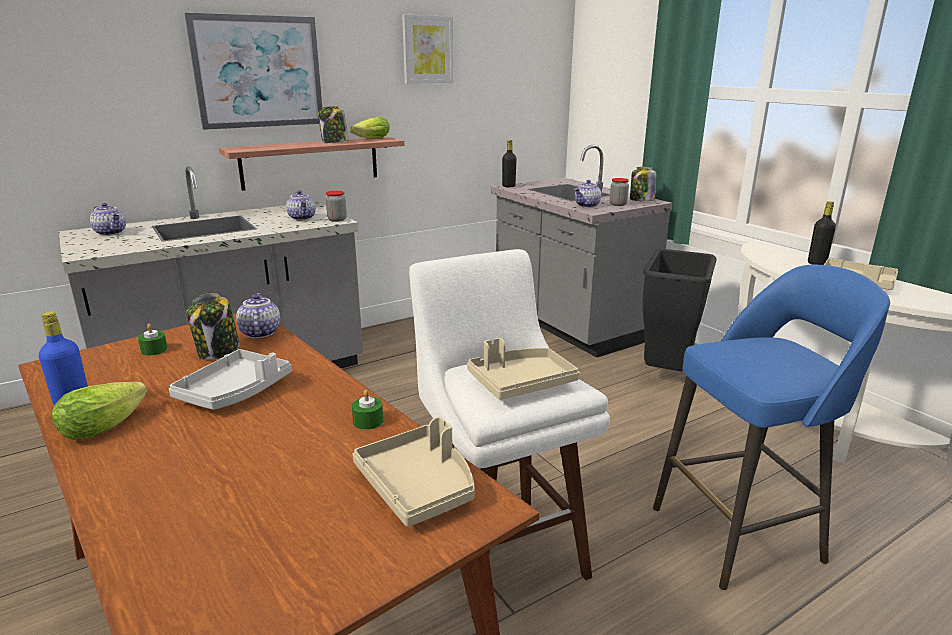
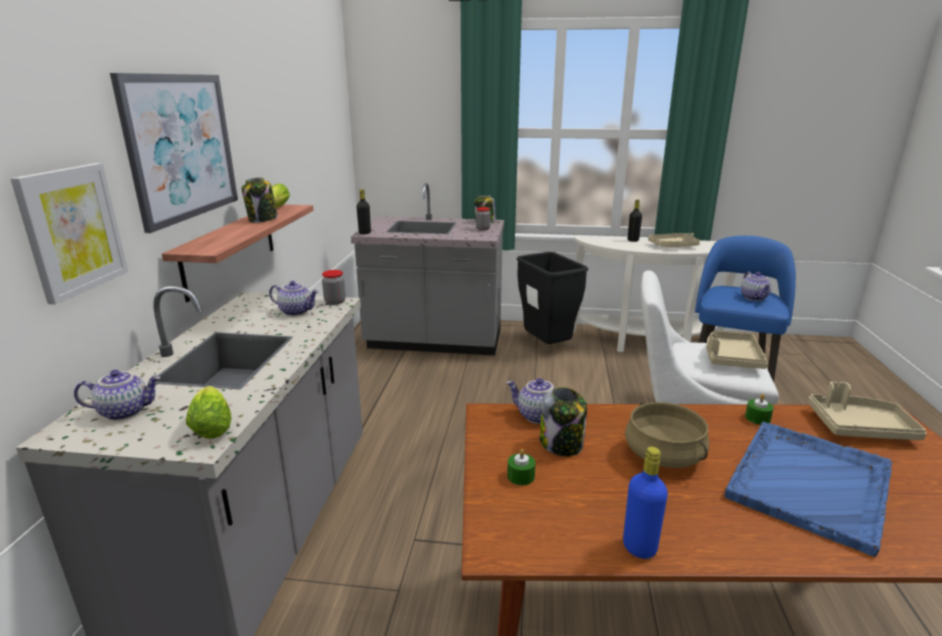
camera: 50 degrees left, 0 degrees up
lettuce [52,382,147,440] -> lettuce moved to [186,386,231,439]
grey tray [169,349,292,410] -> beige cooking pot [625,402,709,468]
picture [402,15,453,84] -> picture moved to [10,163,128,305]
teapot [574,180,602,208] -> teapot moved to [741,271,771,301]
none -> blue tray [725,422,892,557]

